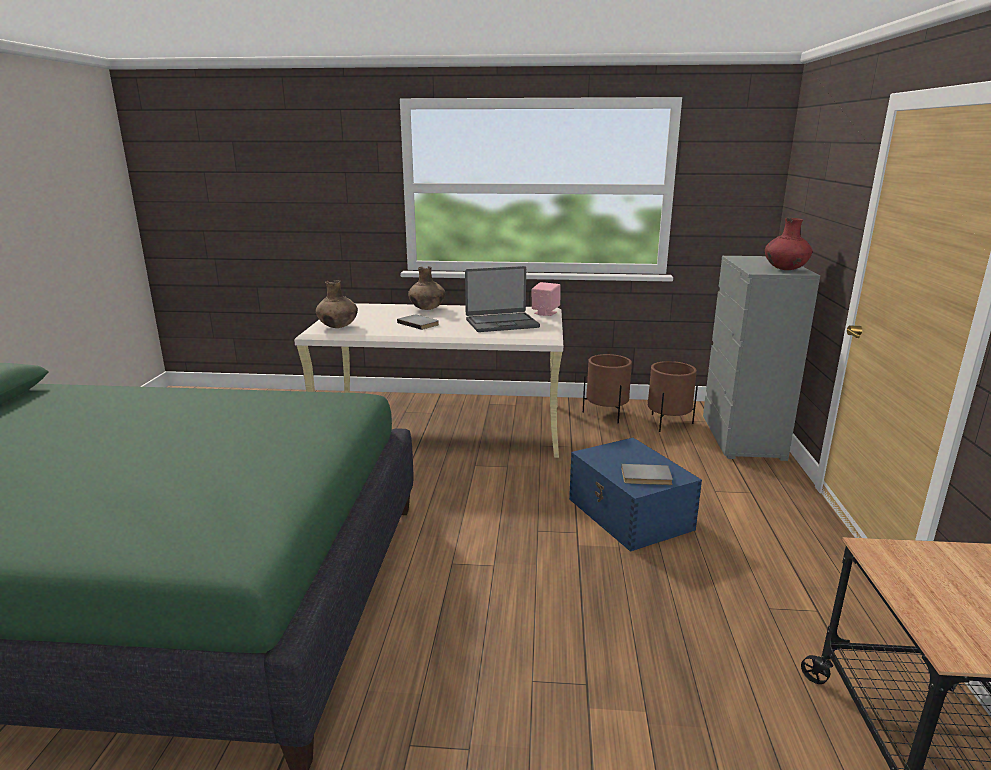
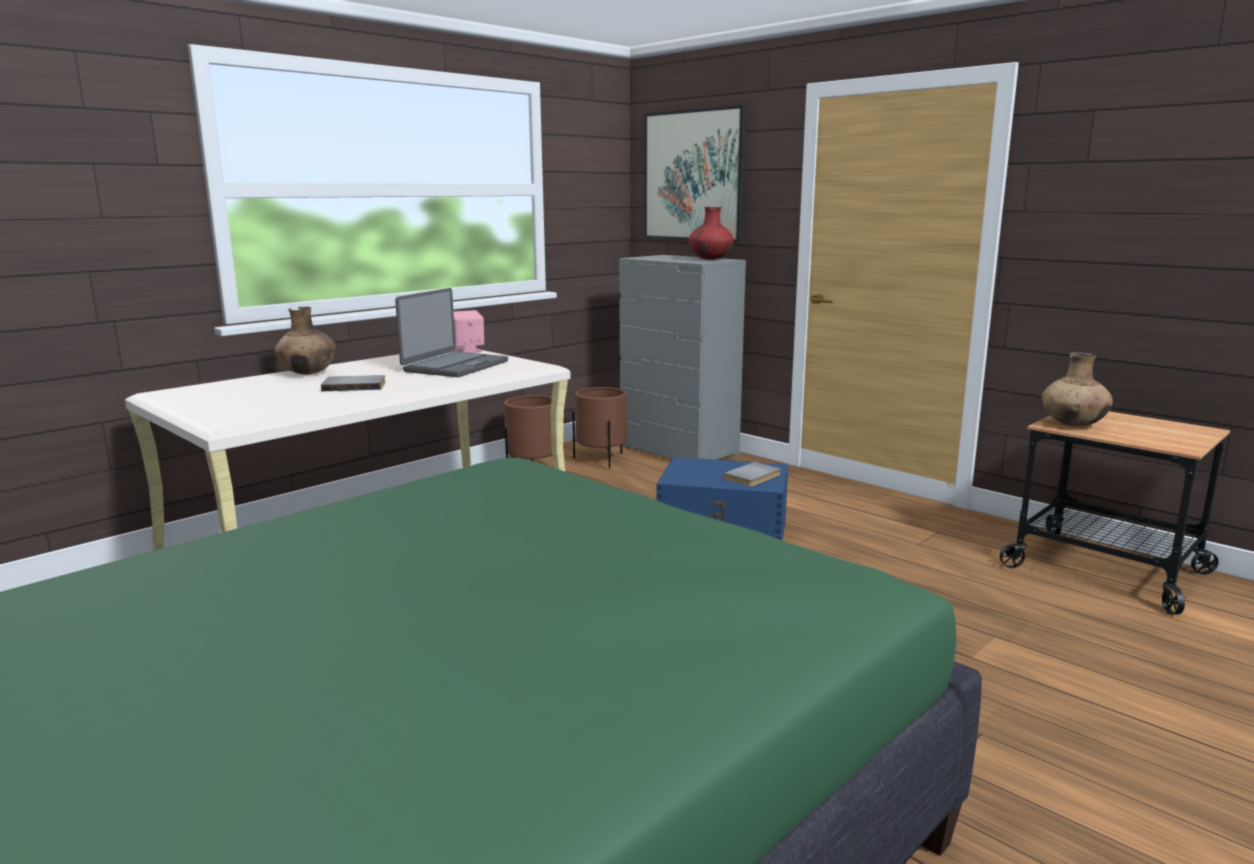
camera: 50 degrees left, 5 degrees down
brown vase [316,280,358,328] -> brown vase moved to [1042,352,1113,427]
none -> picture [644,105,748,243]

